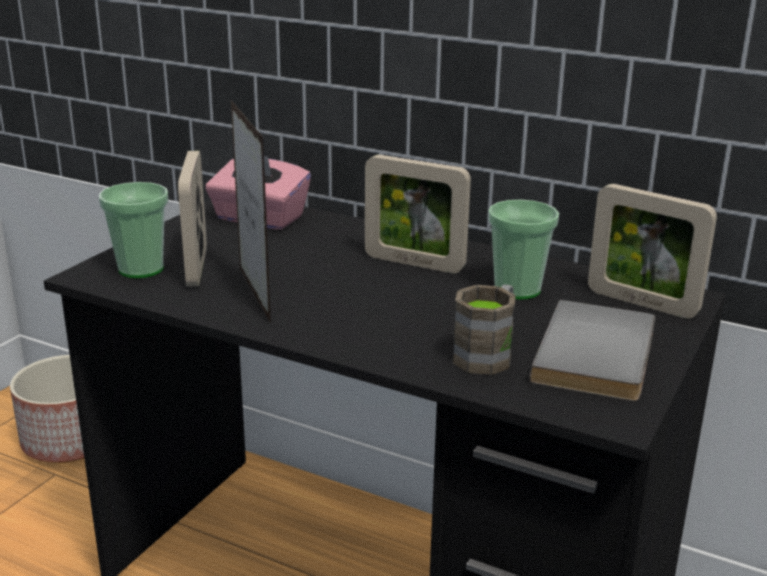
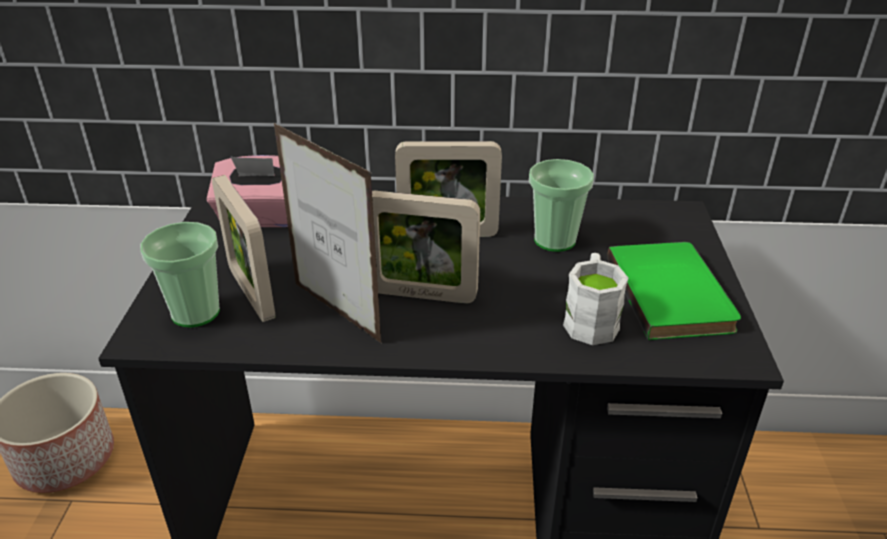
camera: 25 degrees left, 10 degrees up
brown mug [452,284,516,375] -> white mug [563,253,629,345]
grey book [530,300,655,401] -> green book [607,242,741,340]
picture frame [588,184,717,319] -> picture frame moved to [372,191,480,303]

